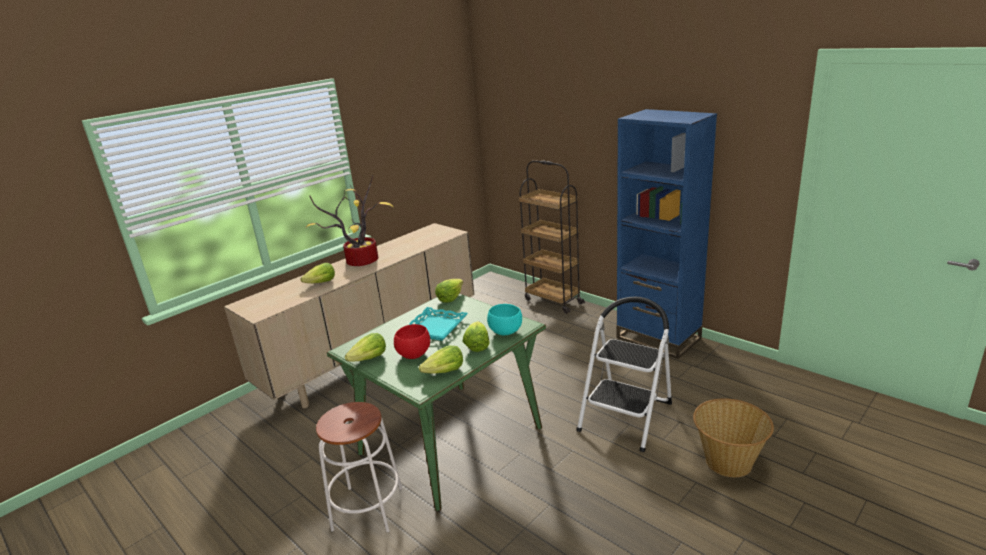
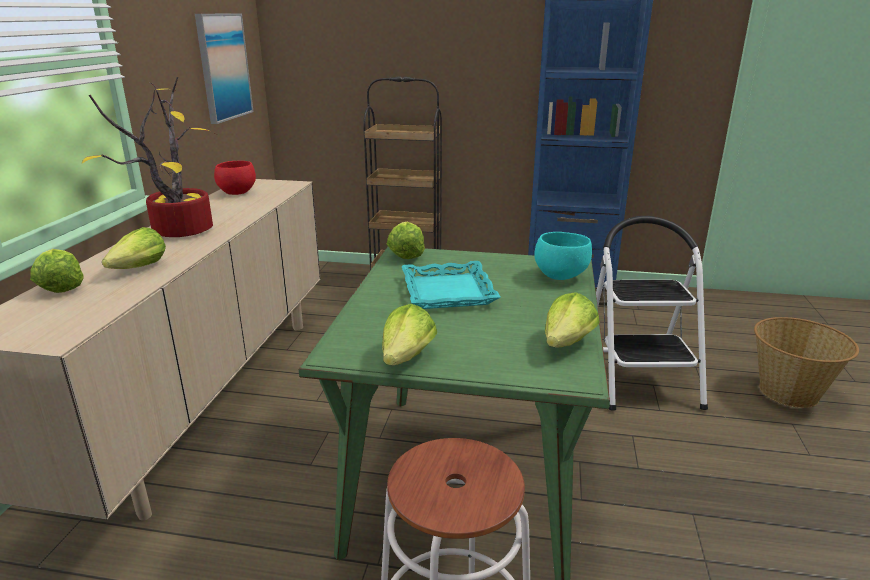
camera: 35 degrees left, 0 degrees up
red bowl [394,324,430,359] -> red bowl moved to [214,161,256,195]
lettuce [462,321,490,352] -> lettuce moved to [30,249,84,293]
none -> picture [195,13,253,124]

